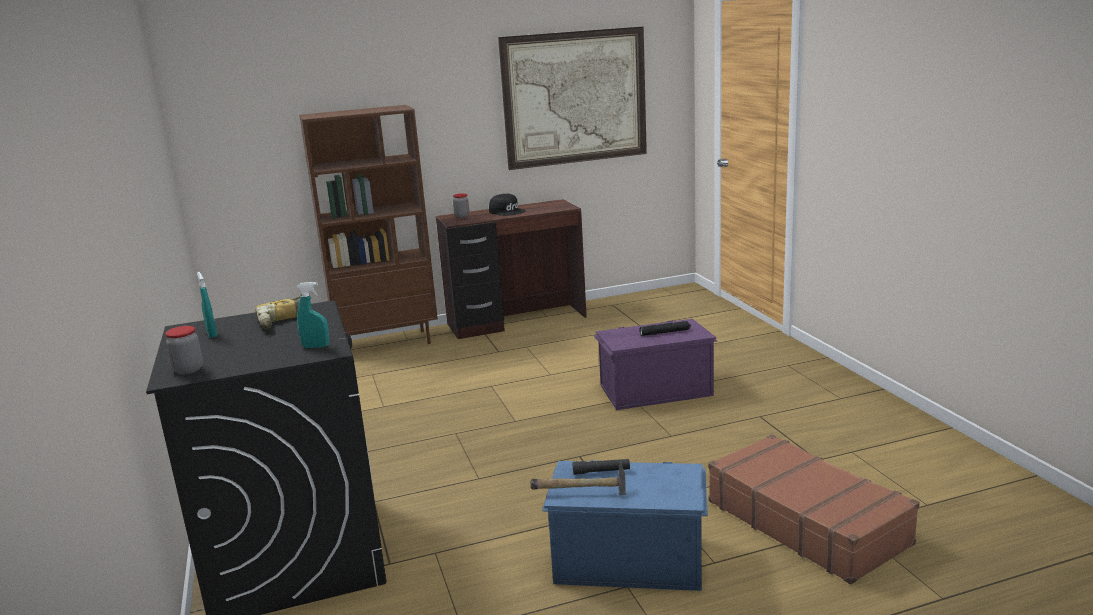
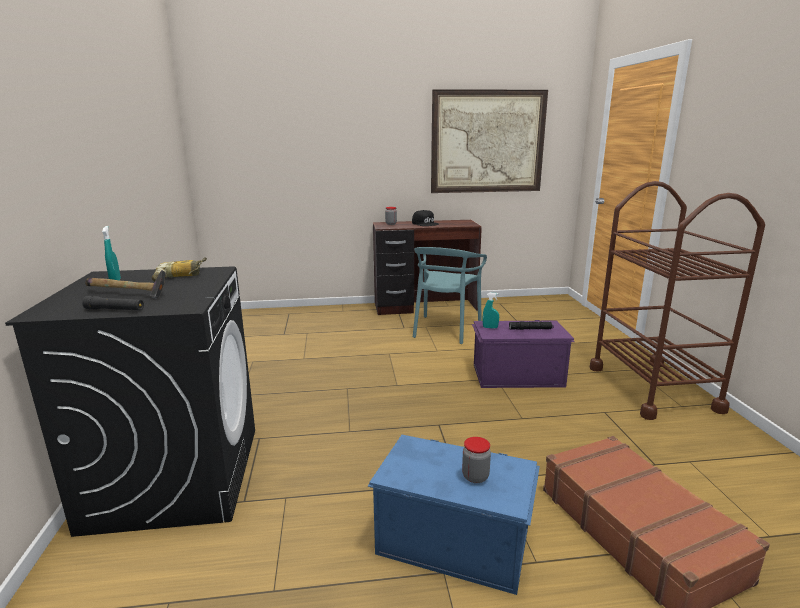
camera: 10 degrees right, 0 degrees up
jar [165,326,203,374] -> jar moved to [462,437,491,483]
turquoise spray bottle [297,282,329,348] -> turquoise spray bottle moved to [483,293,499,329]
brown bookcase [299,105,438,344] -> none
hammer [531,462,626,495] -> hammer moved to [85,270,166,299]
black flashlight [572,459,630,475] -> black flashlight moved to [82,296,144,310]
none -> turquoise chair [413,247,487,344]
none -> brown cart [590,181,765,420]

